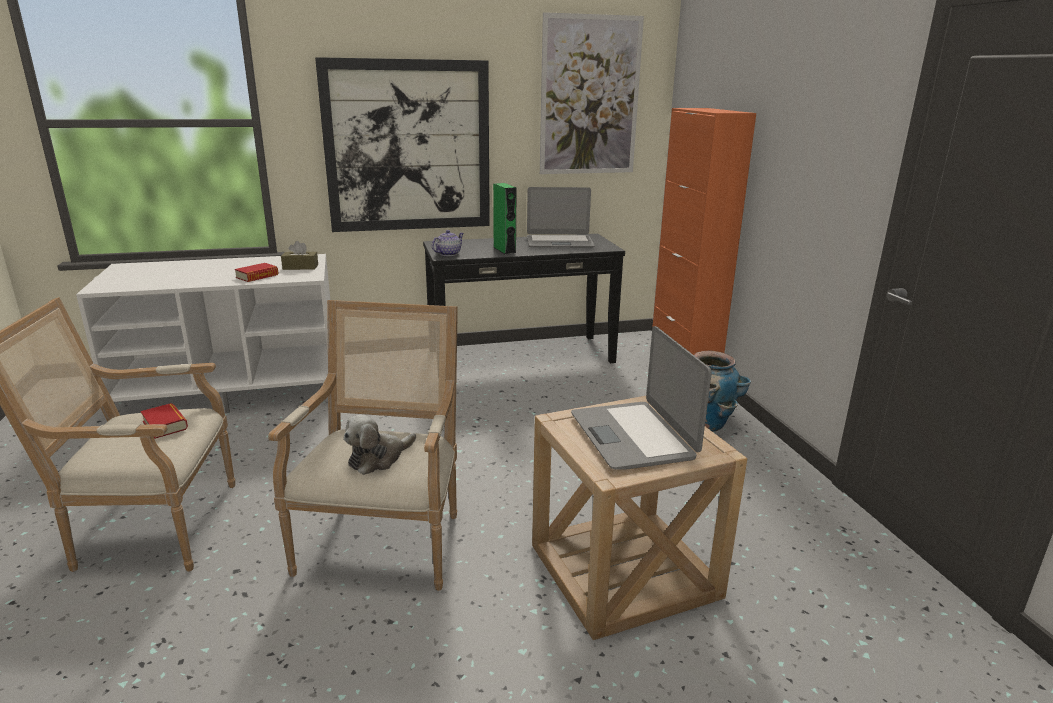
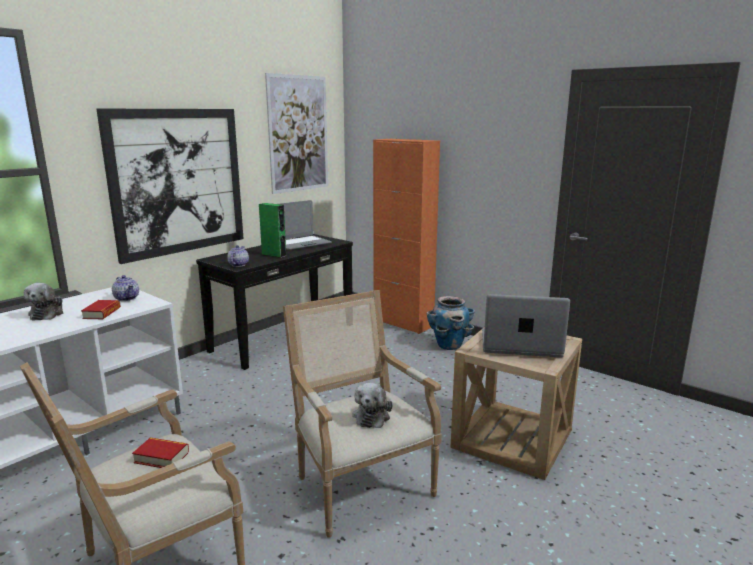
camera: 35 degrees left, 5 degrees down
brown tissue box [281,241,318,270] -> teapot [112,275,139,301]
laptop [571,326,712,469] -> laptop turned 150 degrees clockwise [482,294,570,358]
none -> plush toy [24,283,63,321]

